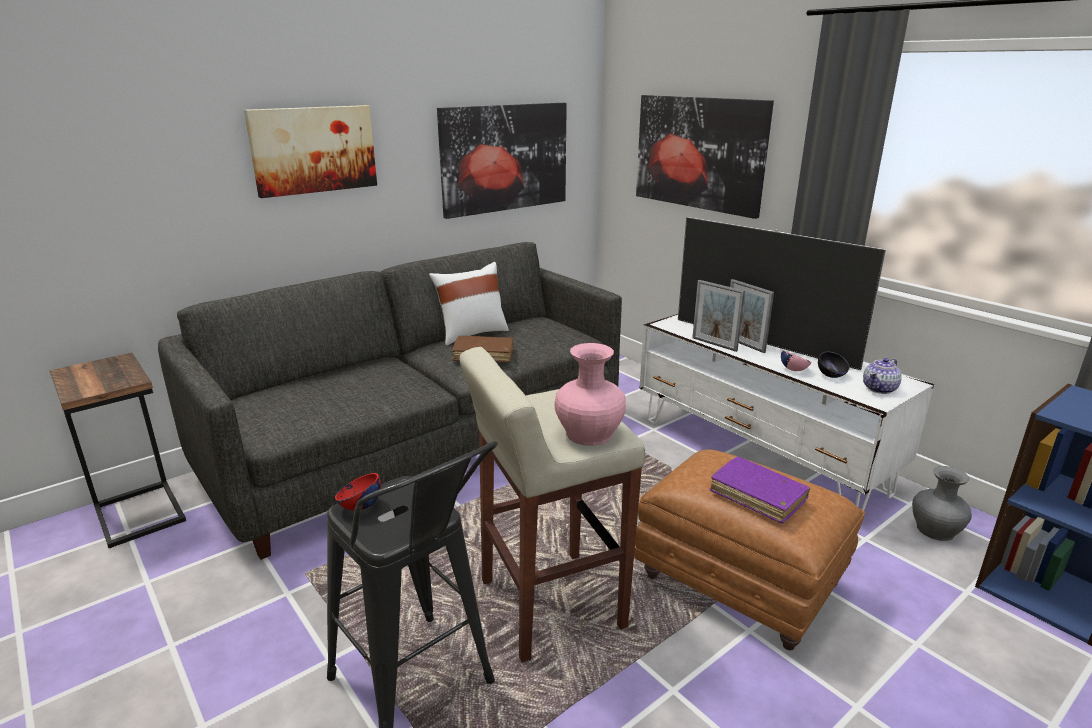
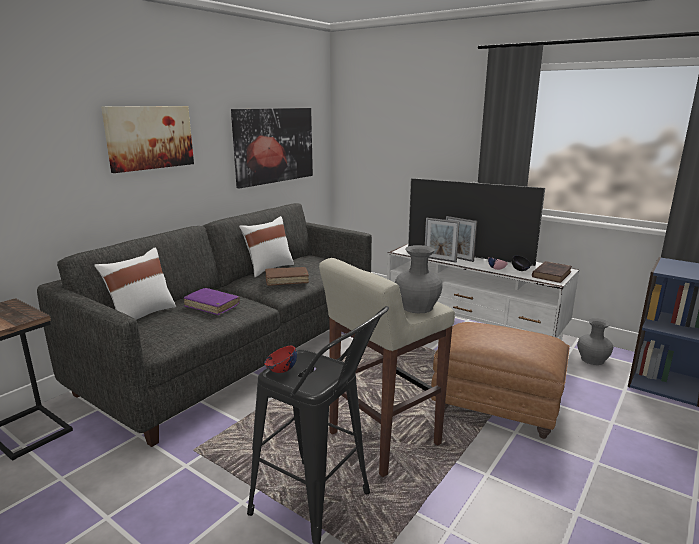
camera: 15 degrees left, 5 degrees down
pink vase [555,343,626,446] -> grey vase [395,245,443,313]
picture [636,95,774,219] -> none
purple book [710,457,810,523] -> purple book moved to [184,288,240,315]
teapot [863,358,902,394] -> brown book [532,261,572,283]
none -> white pillow [94,248,176,320]

